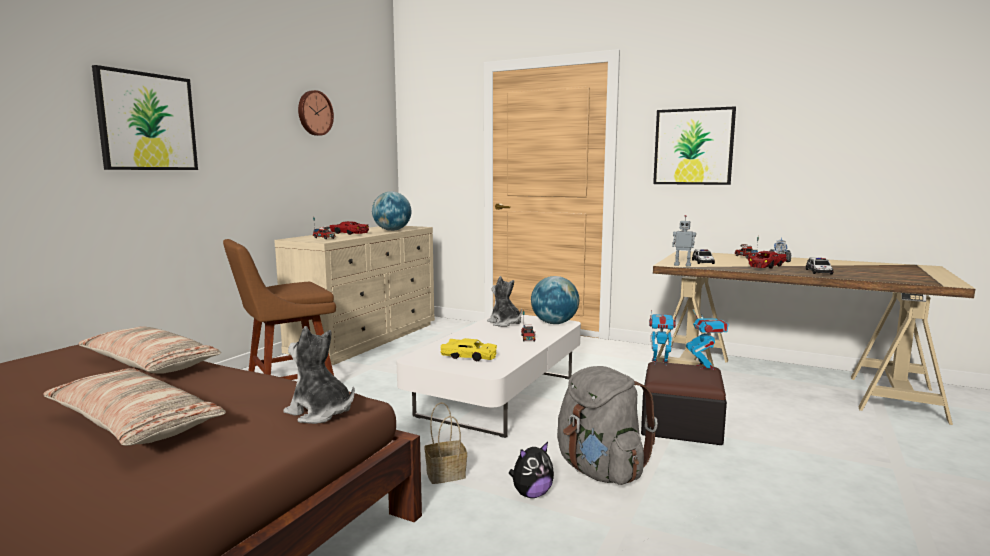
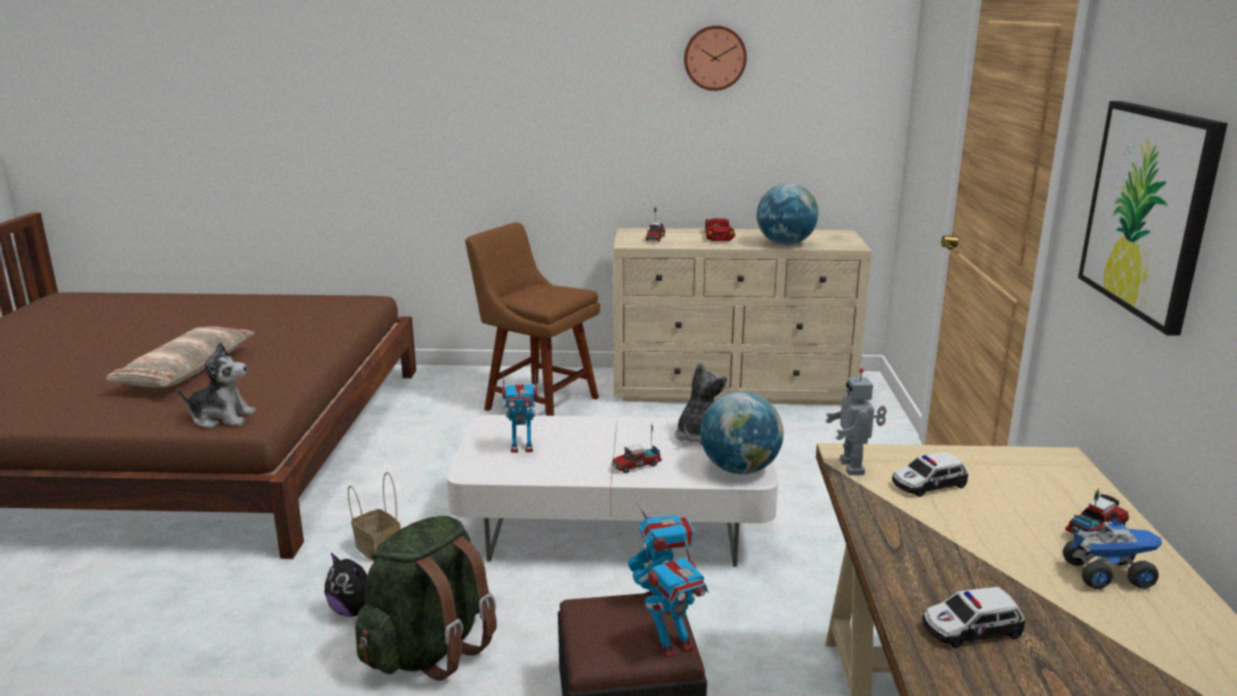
camera: 65 degrees right, 10 degrees up
pillow [79,326,221,374] -> none
picture [92,65,198,170] -> none
plush toy [283,326,355,424] -> plush toy turned 90 degrees clockwise [177,342,256,428]
yellow toy car [440,338,497,361] -> toy robot [502,369,538,453]
grey backpack [557,366,658,485] -> green backpack [355,516,497,681]
red toy car [748,251,787,269] -> none

